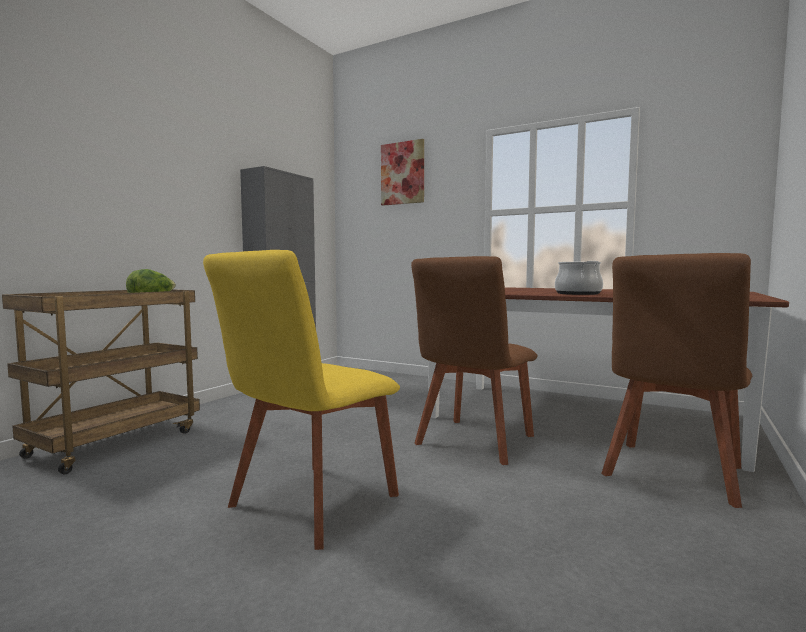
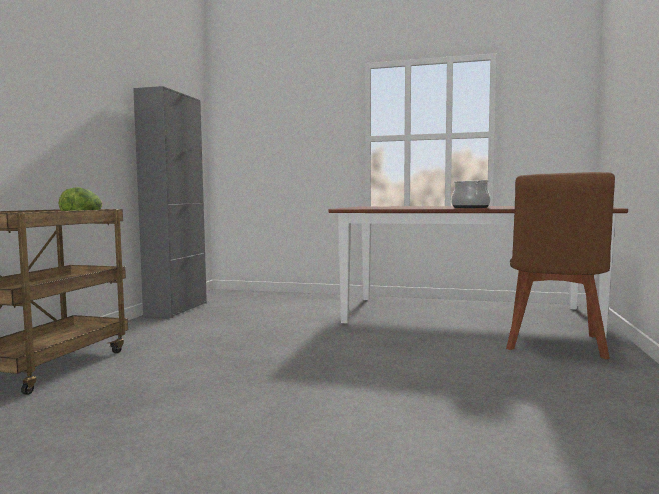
camera: 15 degrees left, 0 degrees up
yellow chair [203,250,400,550] -> none
picture [381,139,424,206] -> none
brown chair [411,256,538,465] -> none

